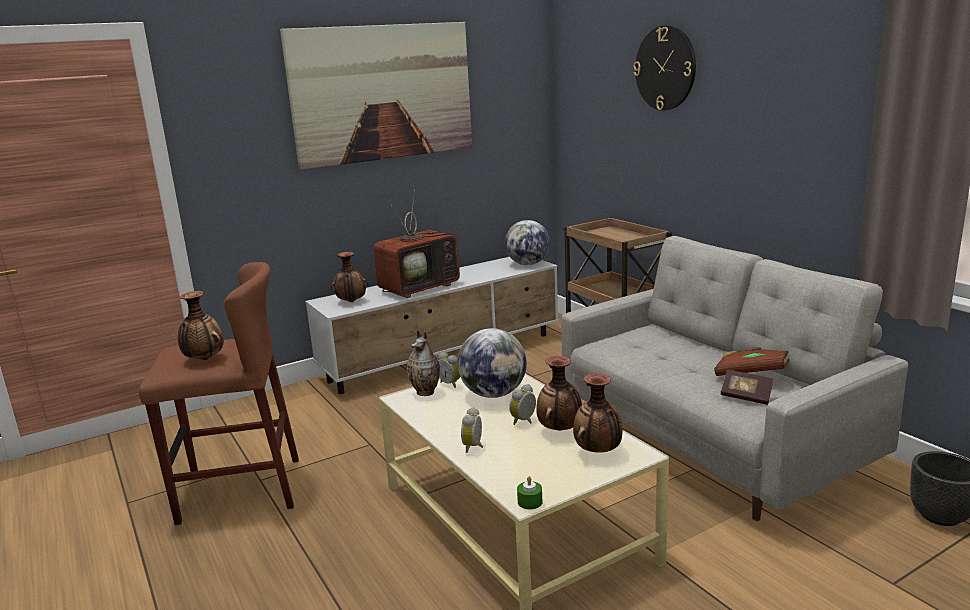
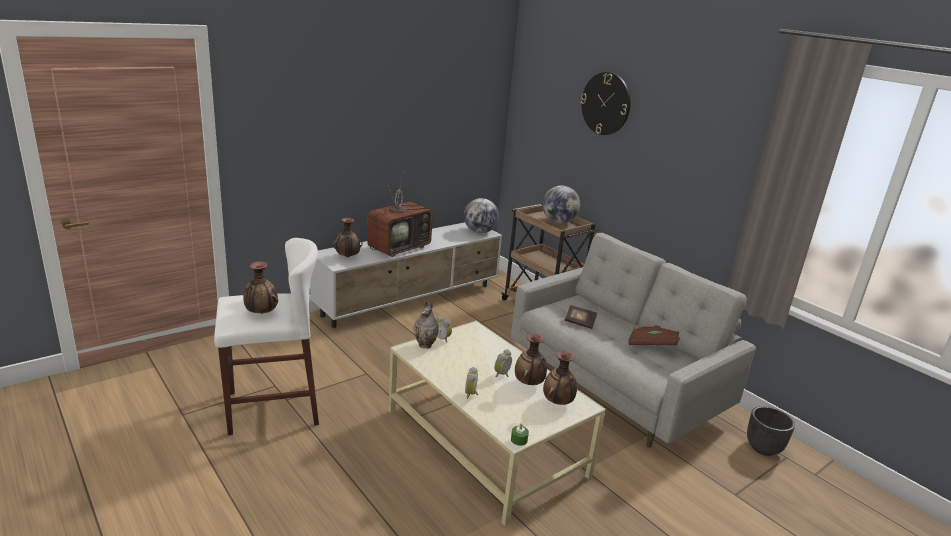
camera: 10 degrees left, 5 degrees up
brown stool [139,262,299,525] -> white stool [214,238,319,435]
picture [280,22,472,170] -> none
globe [457,328,527,398] -> globe moved to [542,186,580,223]
book [721,370,774,405] -> book moved to [565,305,597,329]

